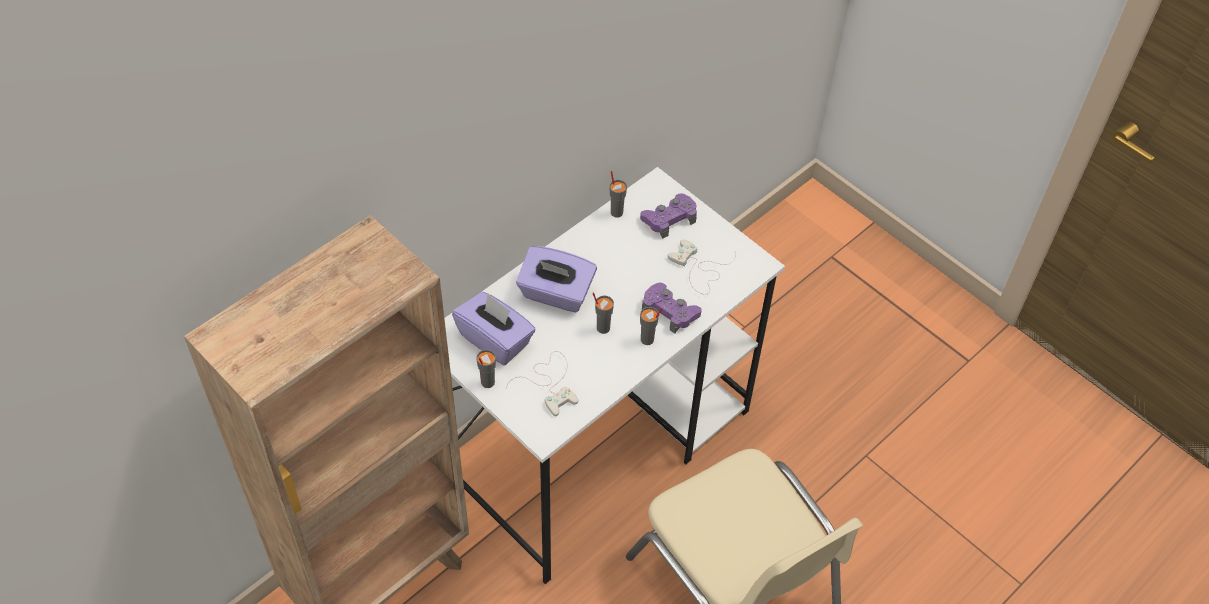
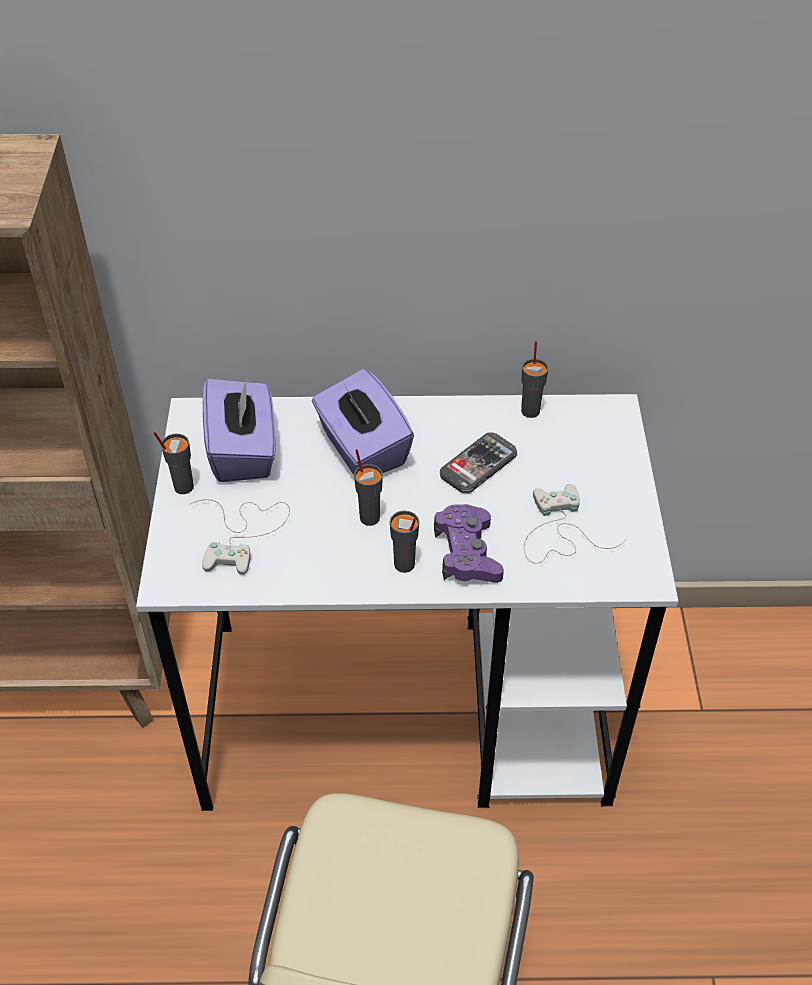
camera: 45 degrees right, 5 degrees down
purple game controller [640,193,697,239] -> none
none -> phone [440,433,517,493]

